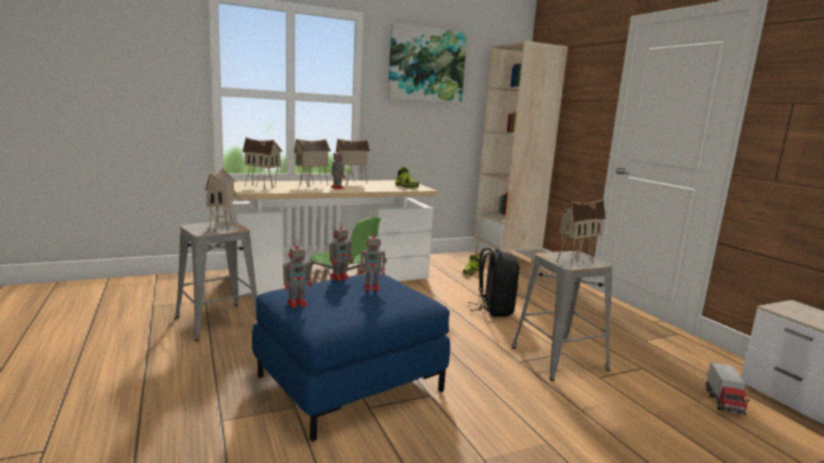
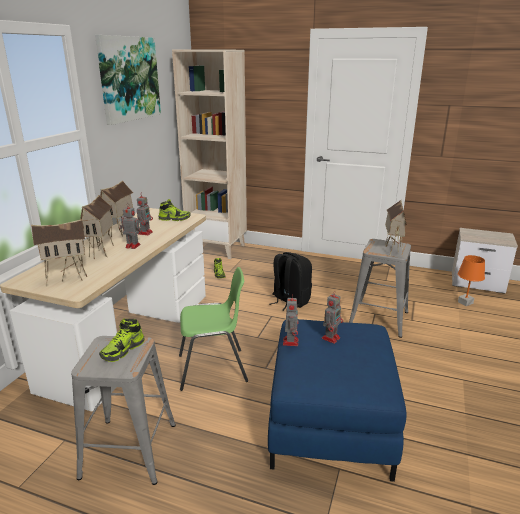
camera: 45 degrees left, 10 degrees up
toy house [205,167,236,232] -> shoe [99,318,145,362]
toy robot [283,240,312,308] -> toy robot moved to [137,192,153,235]
toy truck [706,362,749,415] -> orange table lamp [458,255,485,306]

